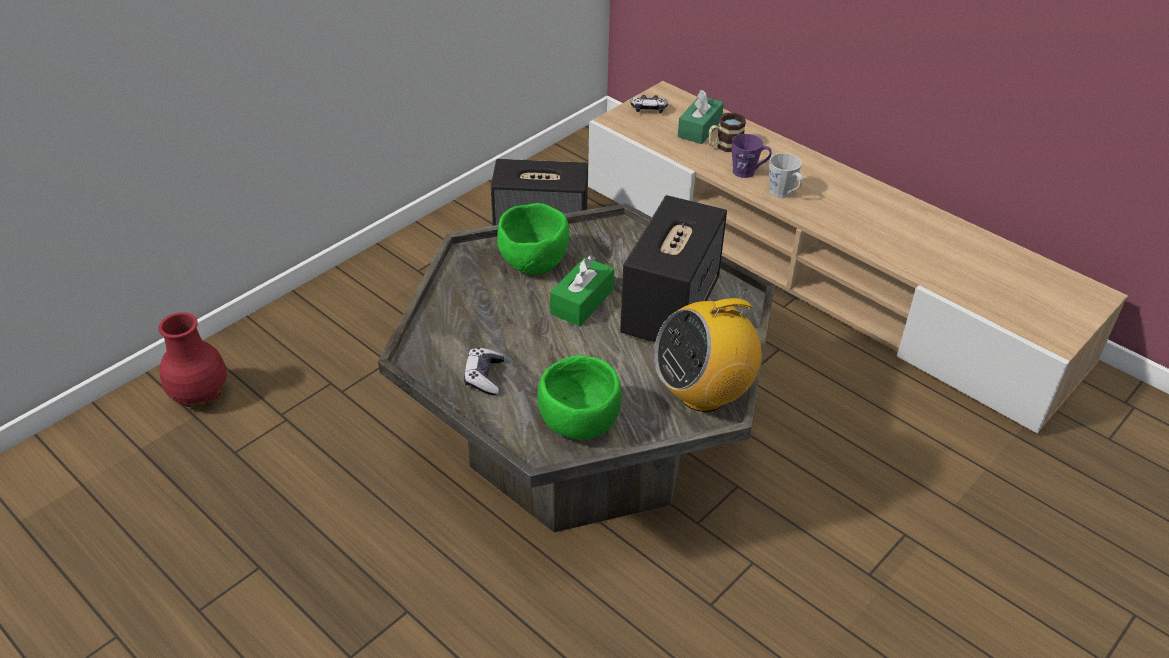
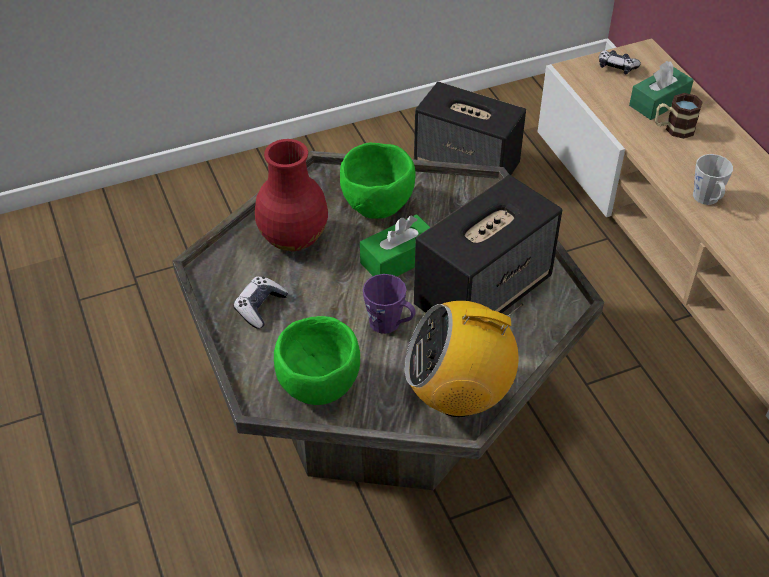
camera: 25 degrees right, 5 degrees up
red vase [159,312,227,408] -> red vase moved to [255,139,328,251]
purple mug [732,134,772,178] -> purple mug moved to [363,274,415,334]

